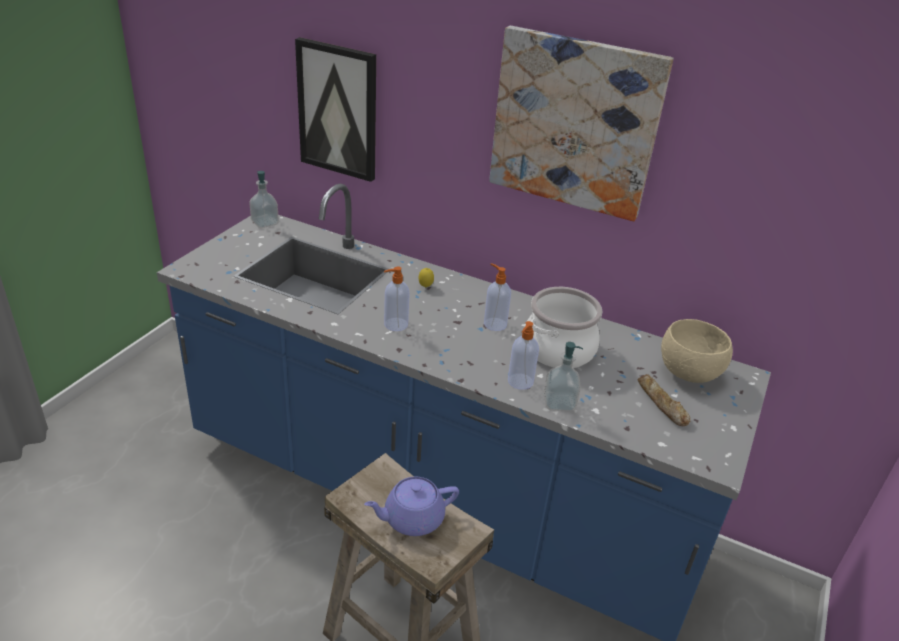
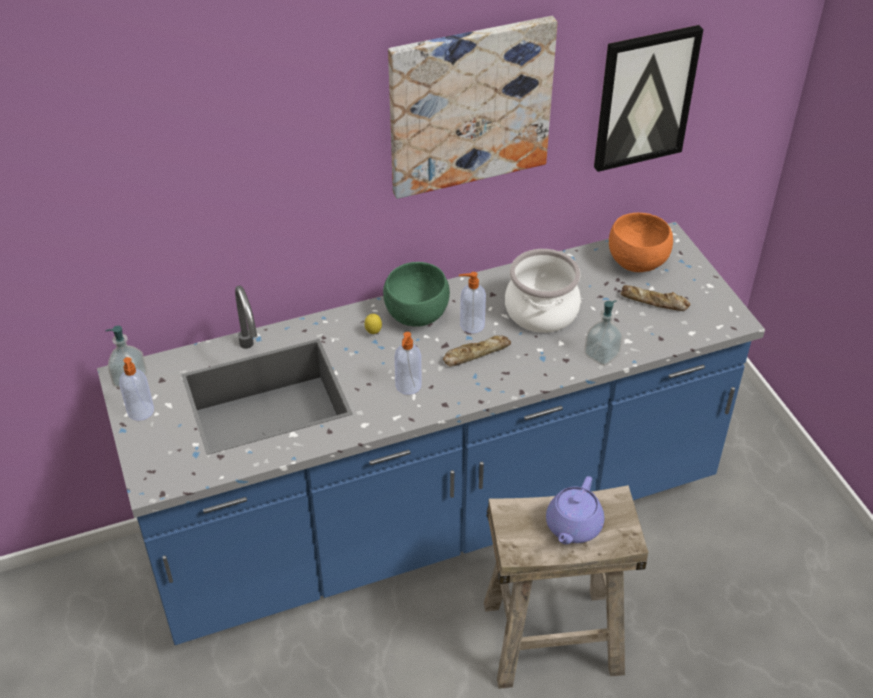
camera: 45 degrees left, 10 degrees up
picture [295,37,376,182] -> picture moved to [594,25,703,172]
soap dispenser [508,321,539,390] -> soap dispenser moved to [119,357,154,421]
beige bowl [661,319,733,383] -> orange bowl [609,213,673,272]
none -> green bowl [383,262,450,327]
none -> bread [443,335,511,366]

